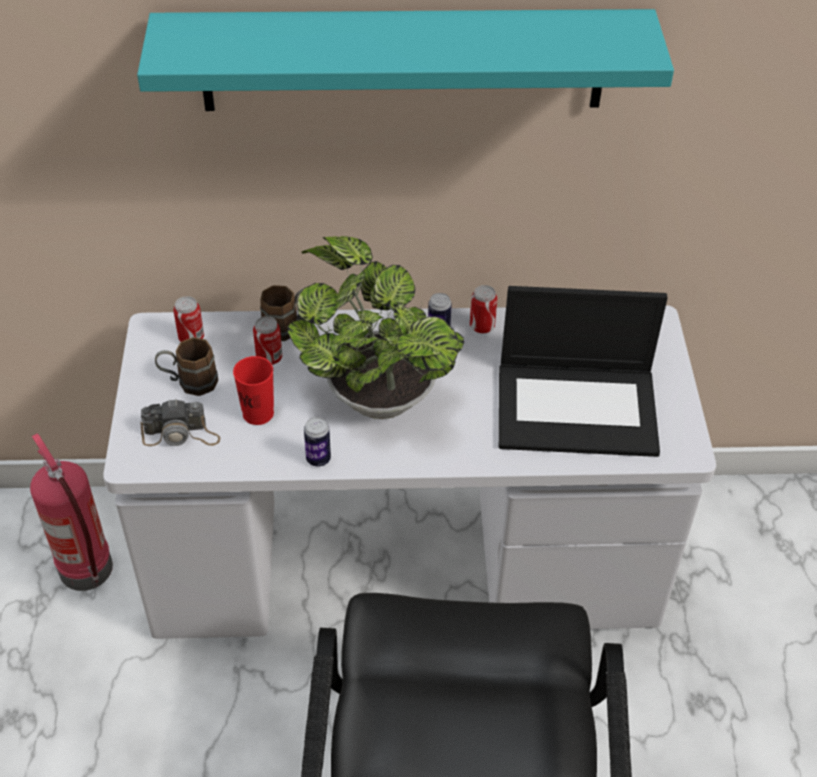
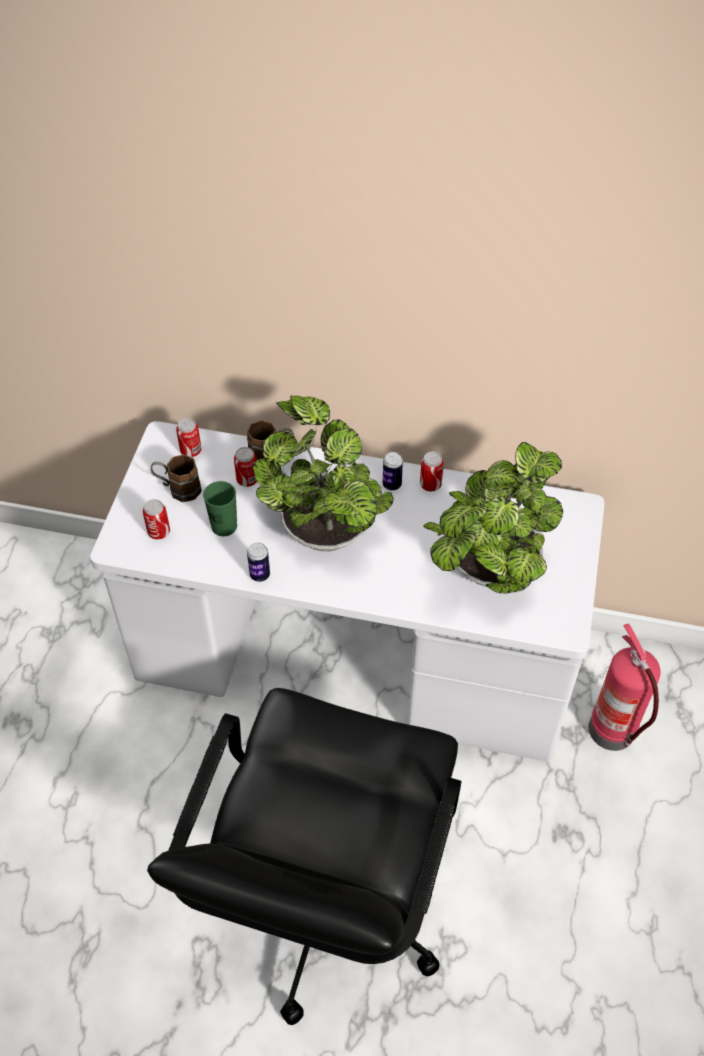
camera: 15 degrees right, 5 degrees up
fire extinguisher [30,433,113,591] -> fire extinguisher moved to [589,623,661,751]
turquoise shelf [137,9,674,111] -> none
camera [140,399,220,446] -> can [143,499,170,540]
red cup [233,356,274,425] -> green cup [203,481,237,536]
laptop [499,286,667,457] -> potted plant [423,442,563,593]

